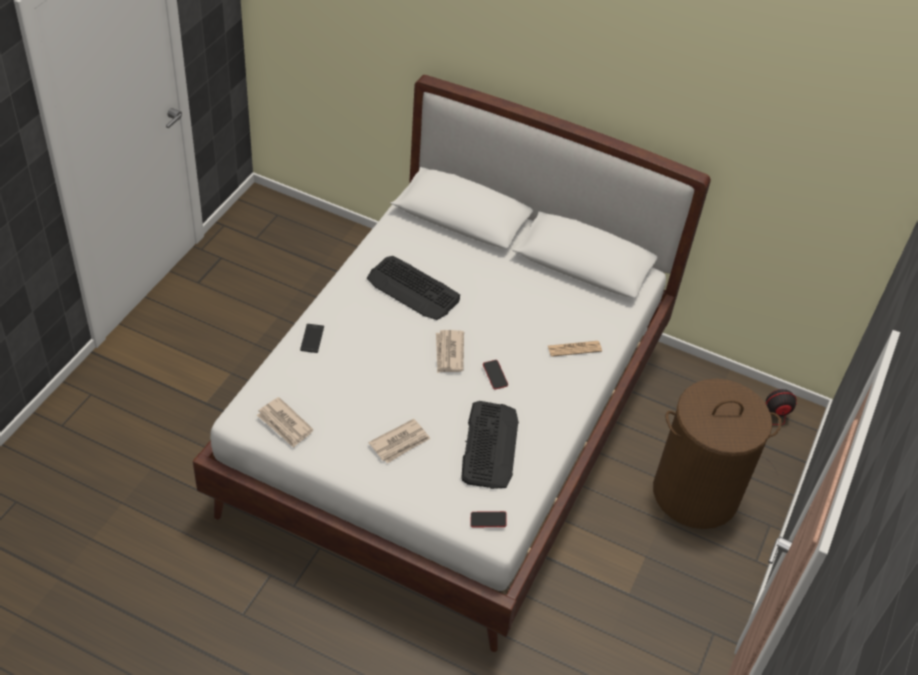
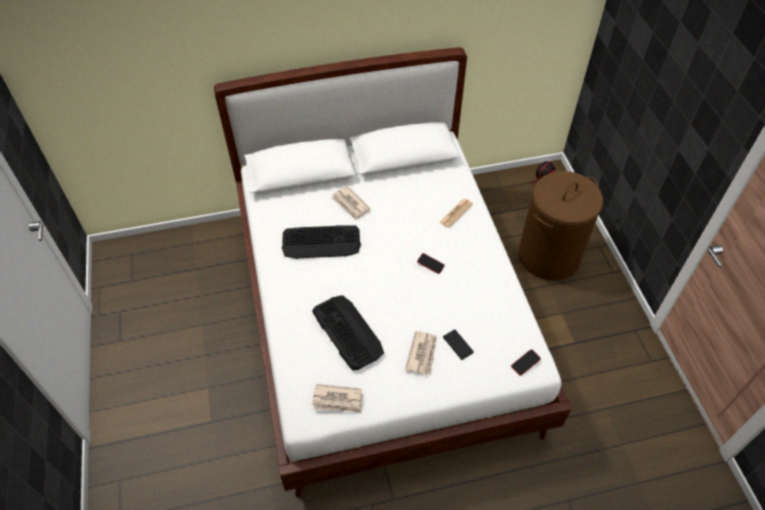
camera: 35 degrees left, 5 degrees up
phone [300,324,324,353] -> phone moved to [443,329,474,360]
newspaper [436,330,464,373] -> newspaper moved to [331,186,371,220]
keyboard [461,401,519,489] -> keyboard moved to [312,295,384,370]

